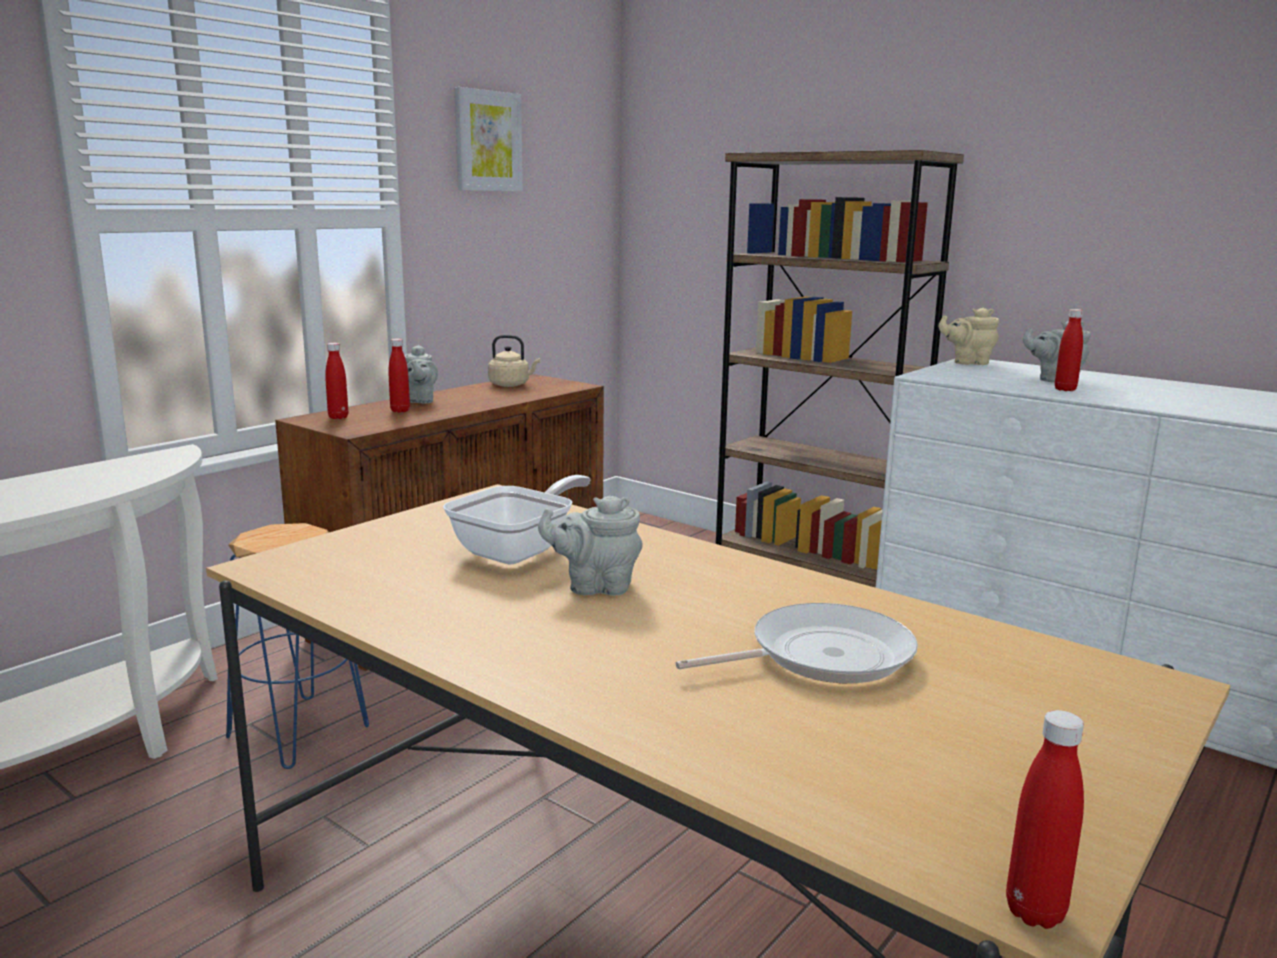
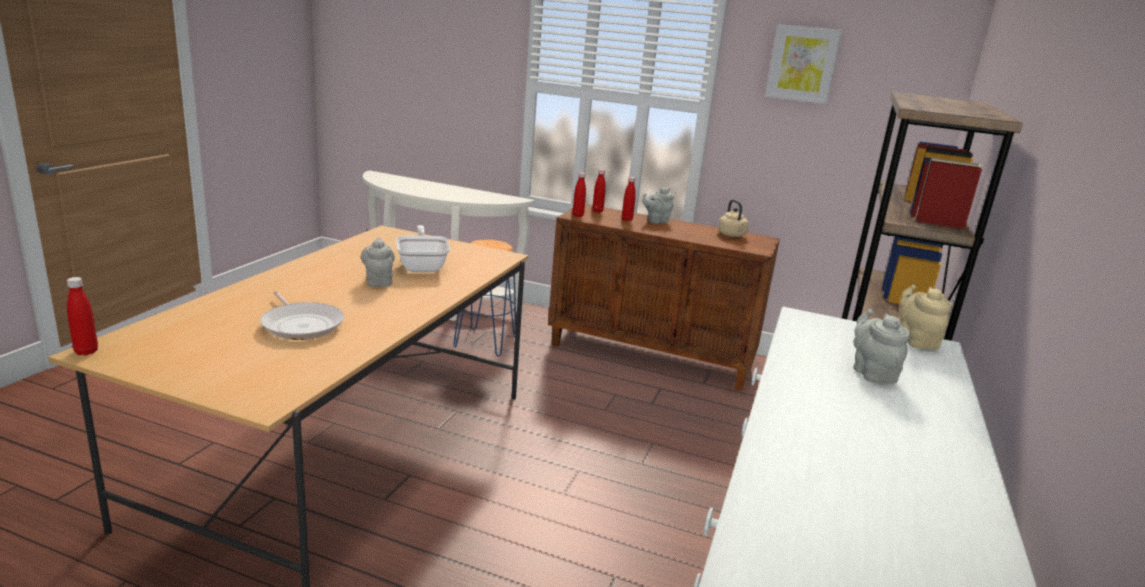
camera: 70 degrees right, 5 degrees up
frying pan [443,475,591,564] -> frying pan turned 120 degrees counterclockwise [396,225,450,272]
red bottle [1055,309,1083,391] -> red bottle moved to [573,172,586,217]

